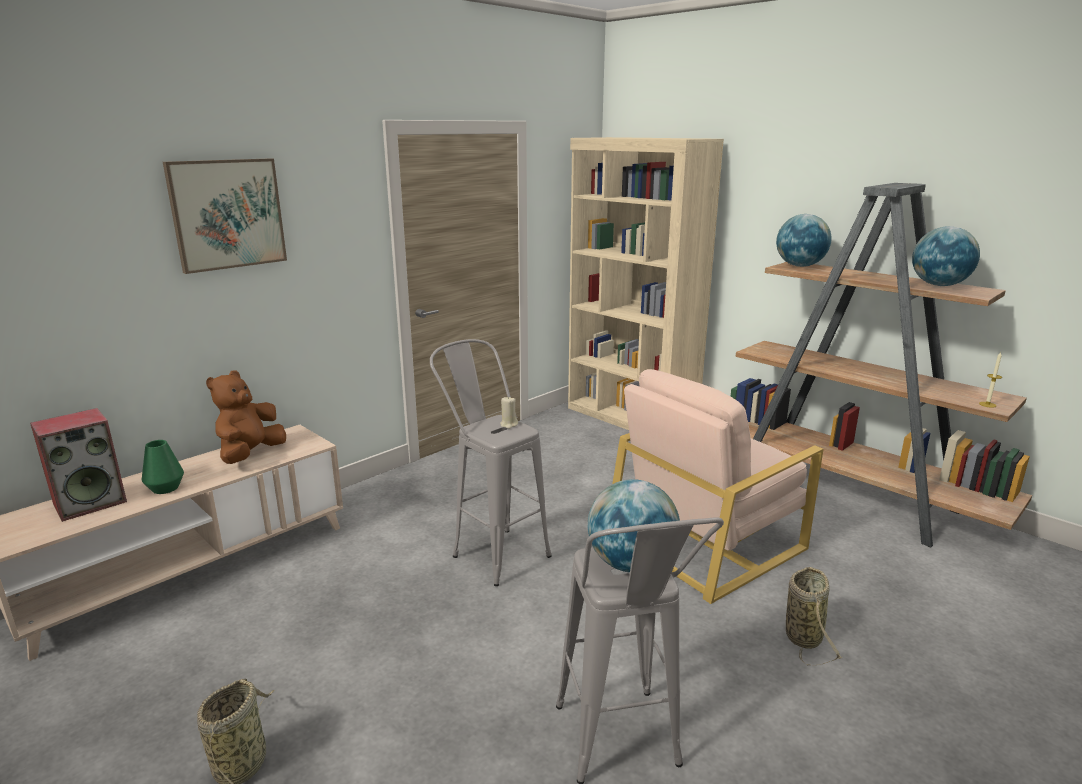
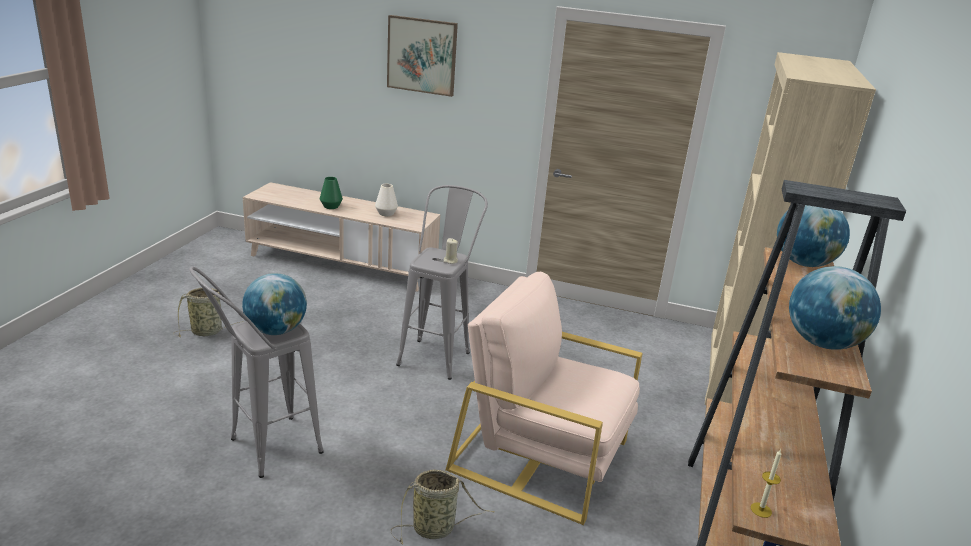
camera: 60 degrees right, 5 degrees up
speaker [30,408,127,522] -> none
brown plush toy [206,371,286,464] -> white vase [375,184,398,216]

